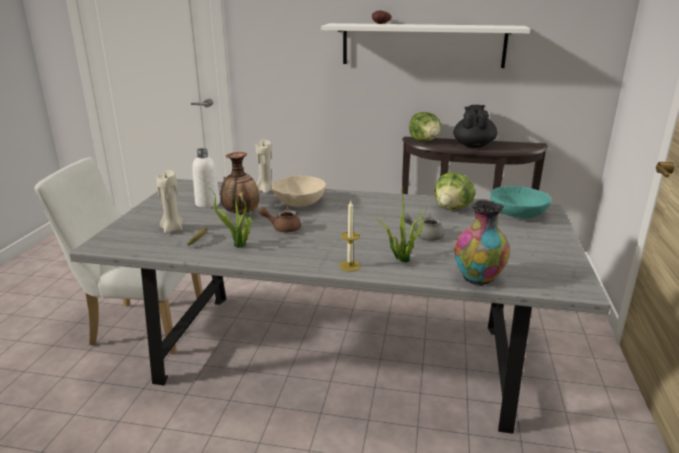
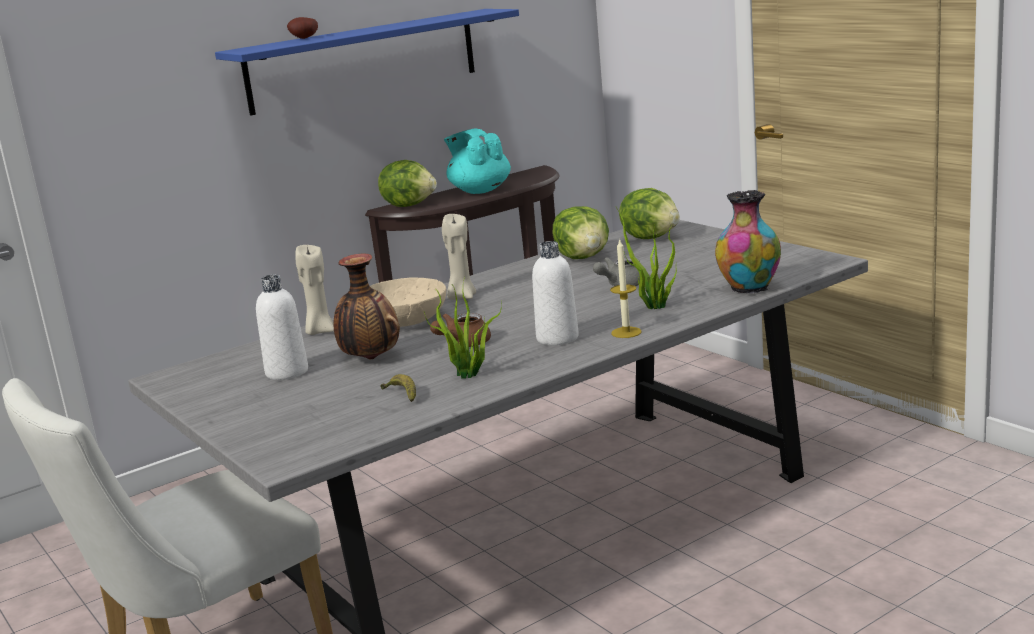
camera: 45 degrees left, 5 degrees down
beige candle [156,170,183,233] -> beige candle moved to [442,214,476,300]
white shelf [321,23,530,68] -> blue shelf [215,9,519,116]
black teapot [454,105,497,148] -> turquoise teapot [444,128,511,194]
turquoise bowl [490,186,552,219] -> lettuce [619,188,680,239]
none -> white bottle [532,241,579,345]

